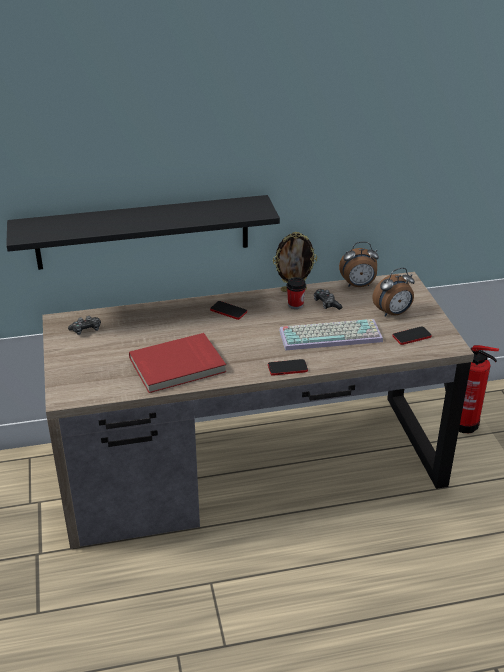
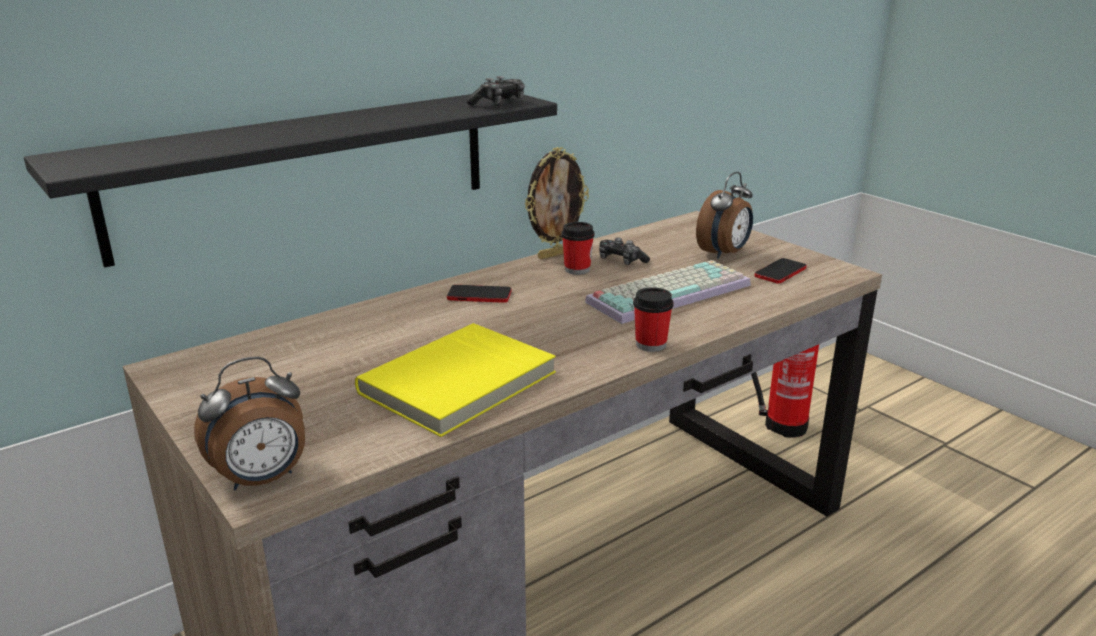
camera: 25 degrees left, 10 degrees down
game controller [68,316,101,335] -> game controller moved to [467,76,525,106]
red book [129,333,226,393] -> yellow book [355,323,556,437]
phone [268,359,308,376] -> cup [633,287,674,352]
alarm clock [339,242,379,287] -> alarm clock moved to [194,356,305,491]

